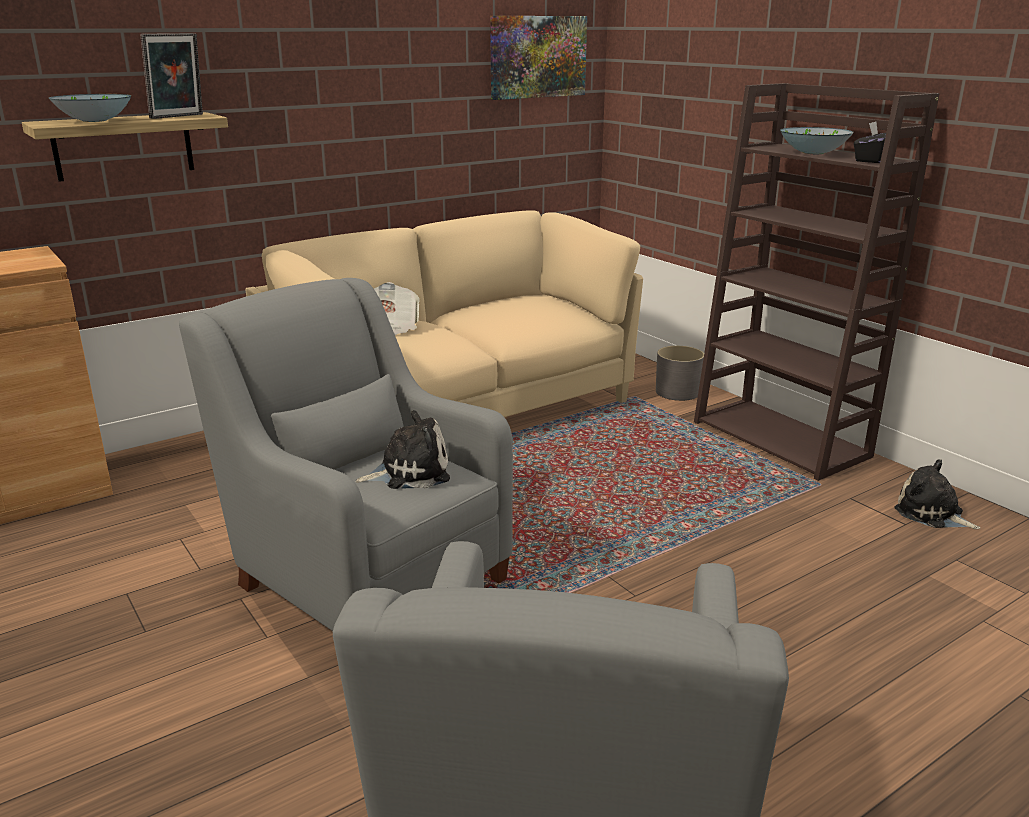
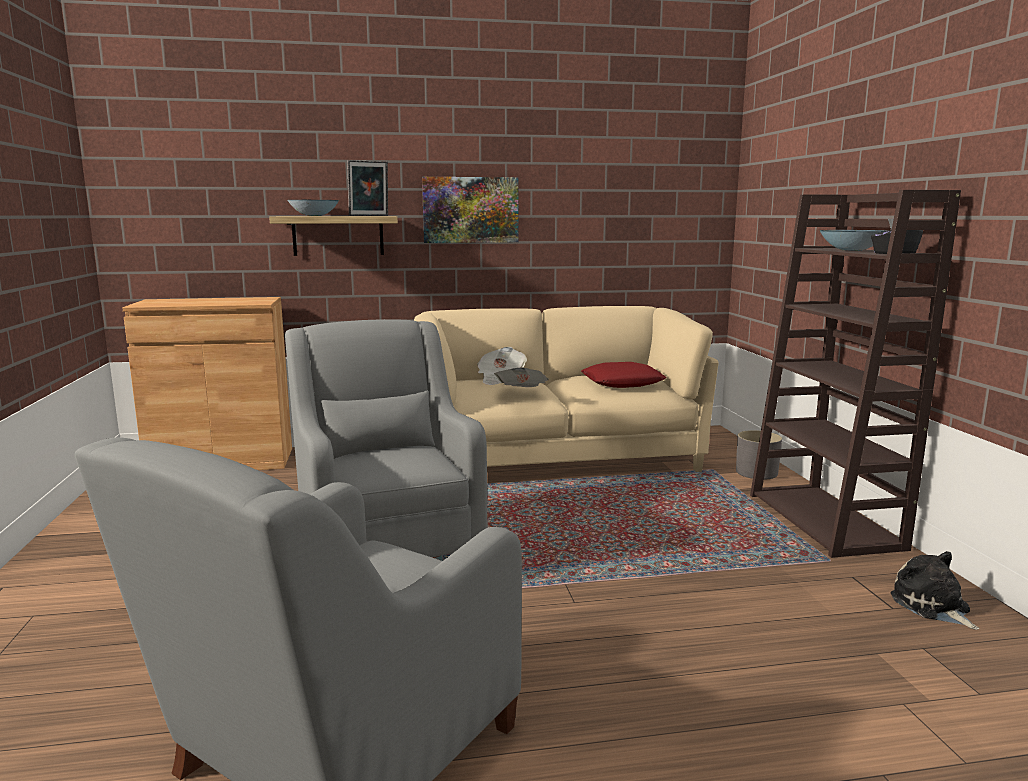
camera: 25 degrees right, 10 degrees down
plush toy [355,410,450,489] -> none
picture [490,16,587,100] -> picture moved to [422,177,518,243]
none -> newspaper [494,368,549,387]
none -> red pillow [581,362,666,388]

